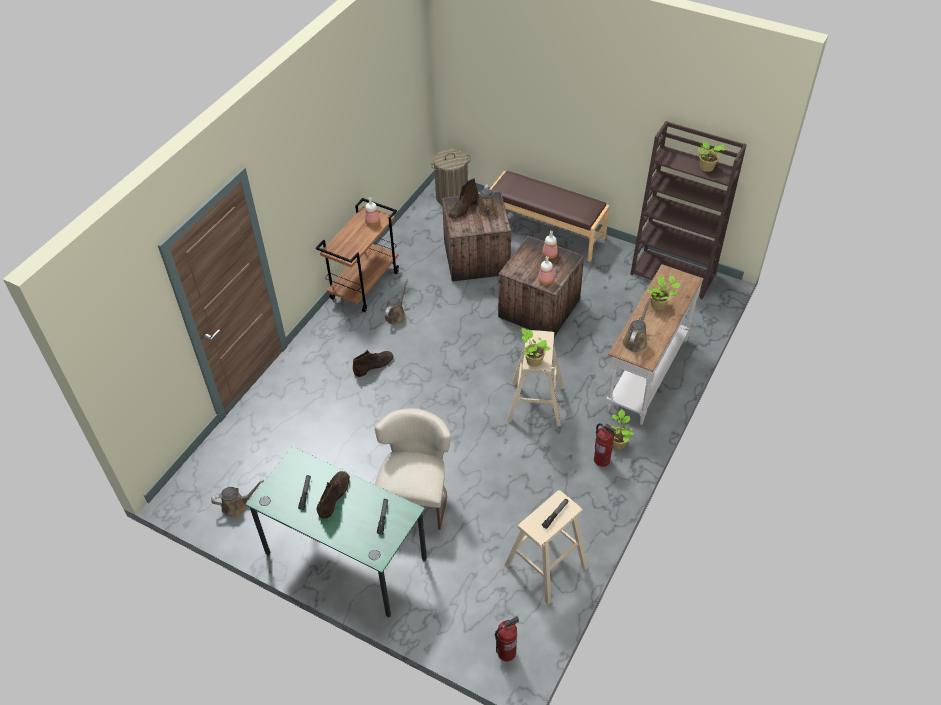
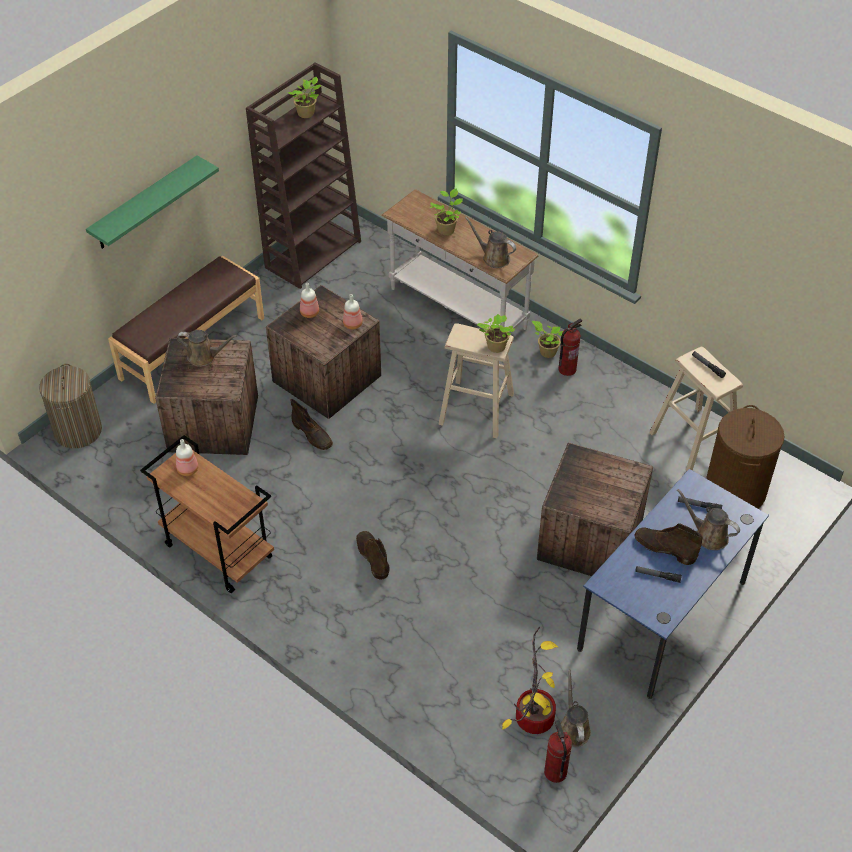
camera: 80 degrees left, 0 degrees up
green desk [245,446,427,618] -> blue desk [577,469,769,699]
beige chair [375,408,451,530] -> crate [537,443,653,576]
brown watering can [385,278,408,325] -> brown watering can moved to [677,489,740,550]
brown boot [449,178,479,219] -> brown boot moved to [291,399,333,450]
fire extinguisher [495,616,519,661] -> fire extinguisher moved to [544,720,572,783]
none -> green shelf [86,155,219,249]
none -> potted plant [502,627,558,734]
none -> brown laundry basket [706,405,785,508]

